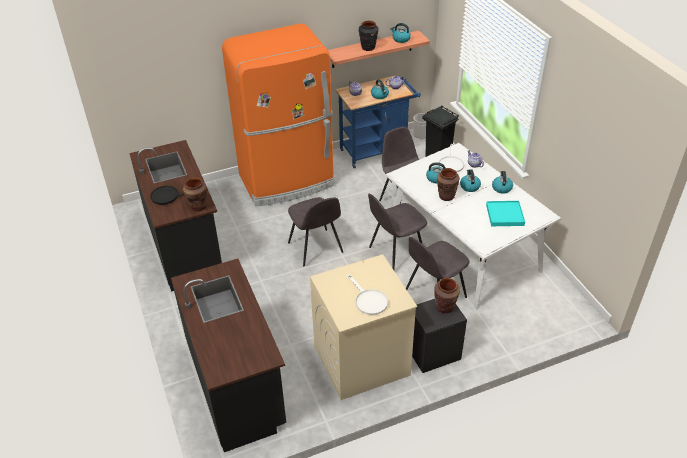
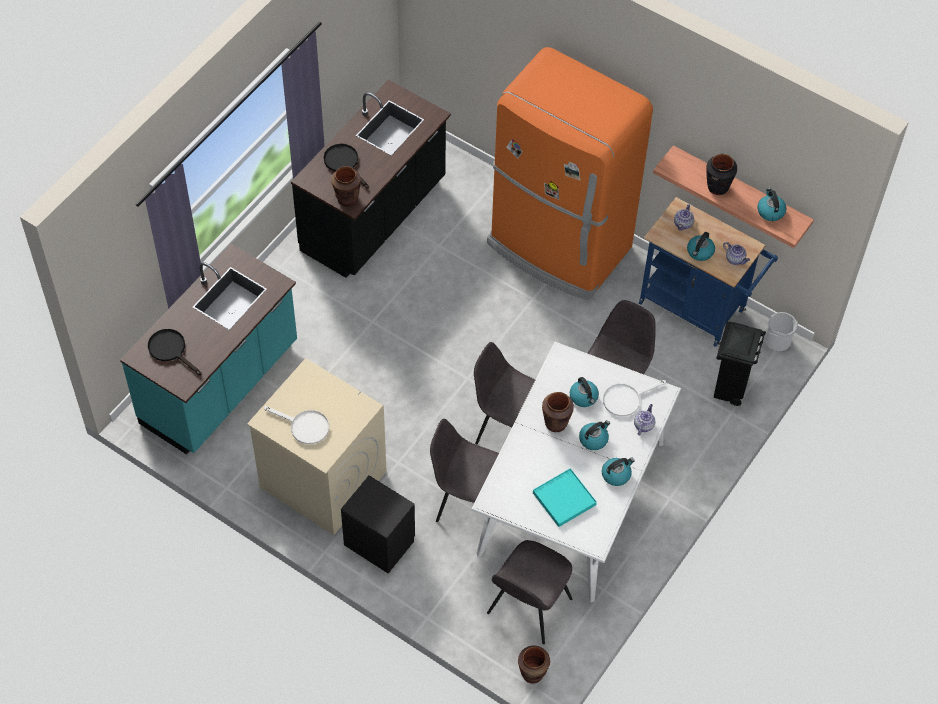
camera: 55 degrees right, 15 degrees up
black counter [171,259,286,452] -> turquoise counter [120,244,297,455]
grey chair [288,197,343,266] -> grey chair moved to [487,540,572,644]
white frying pan [348,274,388,315] -> white frying pan turned 90 degrees counterclockwise [264,406,329,444]
brown vase [434,278,460,313] -> brown vase moved to [518,645,550,684]
none -> black frying pan [148,329,202,375]

